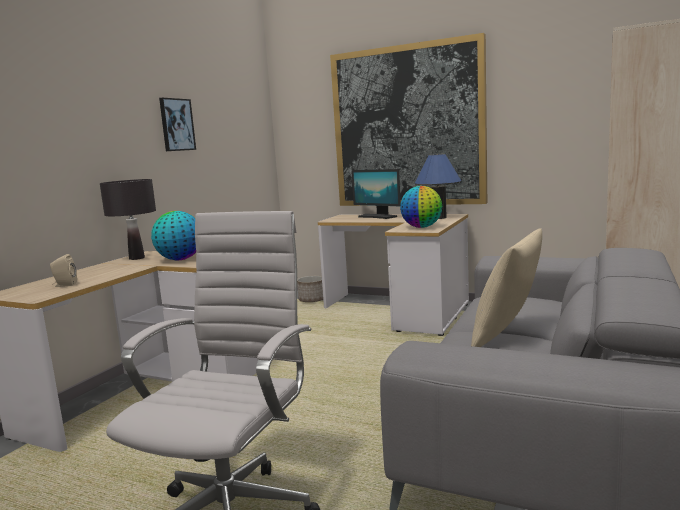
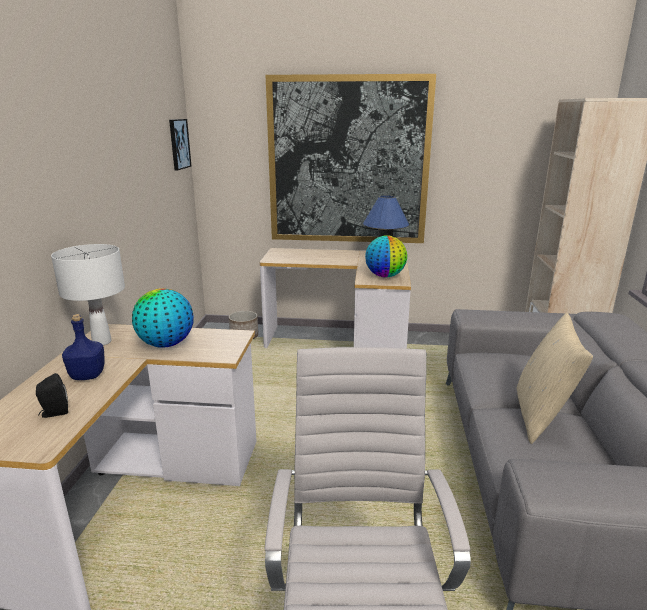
camera: 20 degrees left, 10 degrees up
beige speaker [50,254,77,287] -> black speaker [36,373,68,418]
black table lamp [100,179,156,260] -> white table lamp [51,244,125,345]
picture [159,98,196,151] -> picture moved to [169,119,191,170]
monitor [352,169,401,219] -> none
none -> blue bottle [62,314,105,380]

